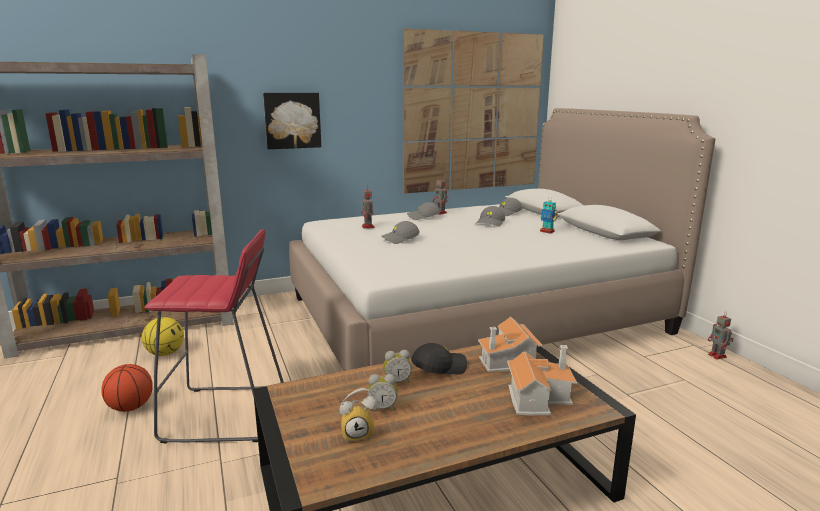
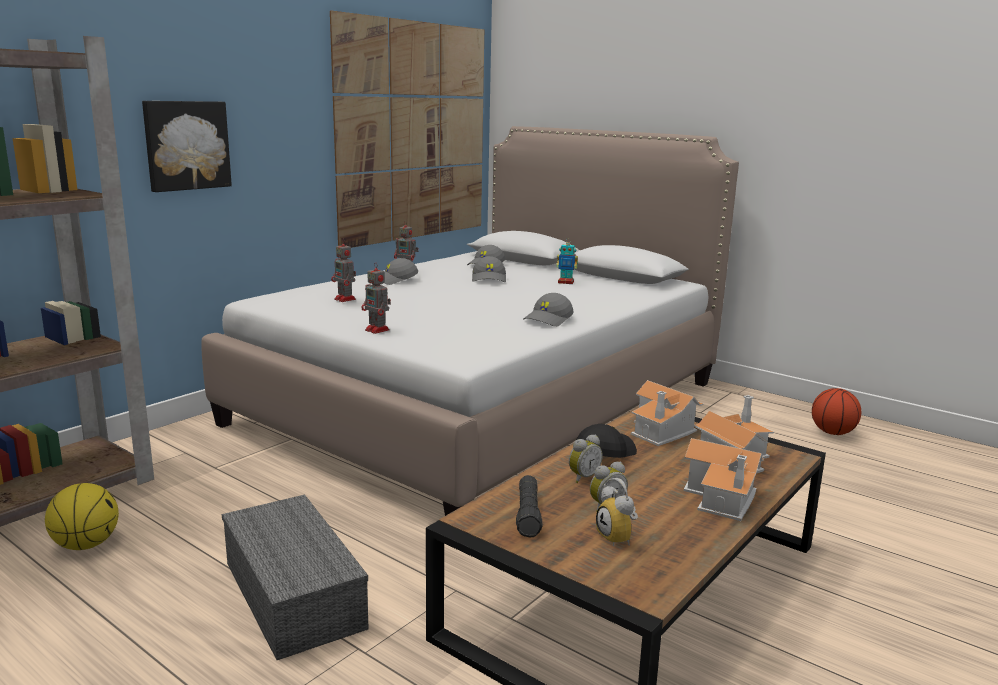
camera: 30 degrees left, 0 degrees up
basketball [101,364,153,412] -> basketball moved to [812,388,861,435]
red stool [144,229,283,443] -> grey storage box [222,495,369,660]
alarm clock [340,388,378,442] -> alarm clock turned 105 degrees clockwise [596,478,638,547]
grey cap [381,221,420,244] -> grey cap moved to [523,293,574,327]
toy robot [708,312,733,359] -> toy robot moved to [361,262,391,334]
none -> black flashlight [516,475,543,538]
none -> toy house [684,438,764,521]

